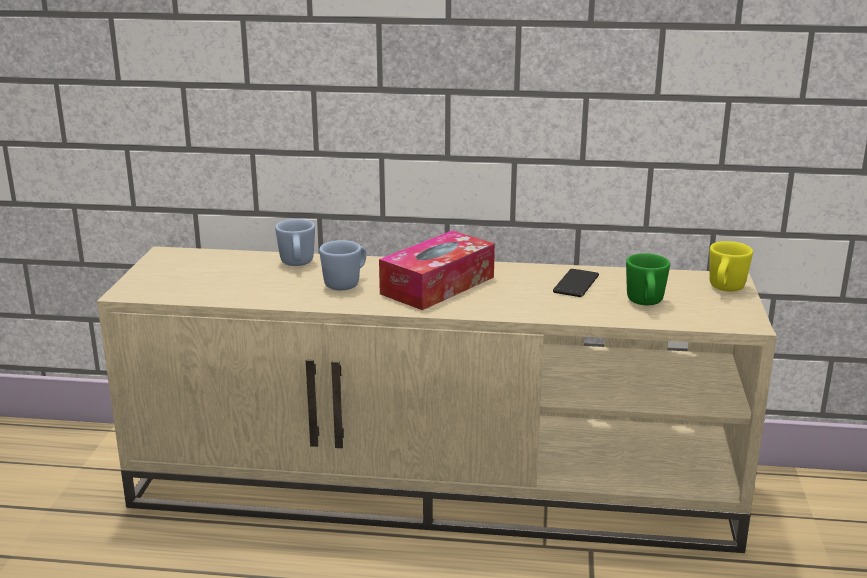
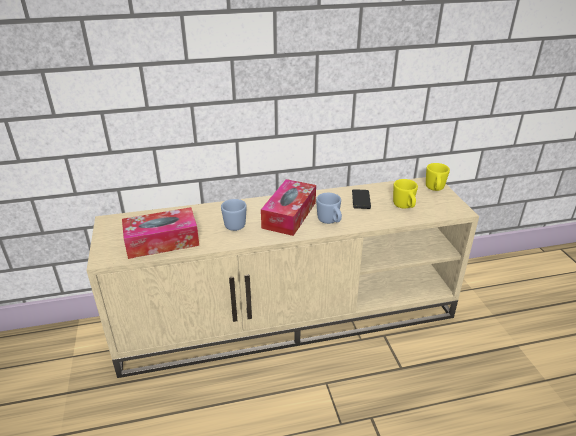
camera: 20 degrees left, 10 degrees up
blue mug [275,219,315,266] -> blue mug moved to [316,193,342,224]
green mug [626,253,670,305] -> yellow mug [393,179,418,209]
none -> tissue box [122,207,199,259]

